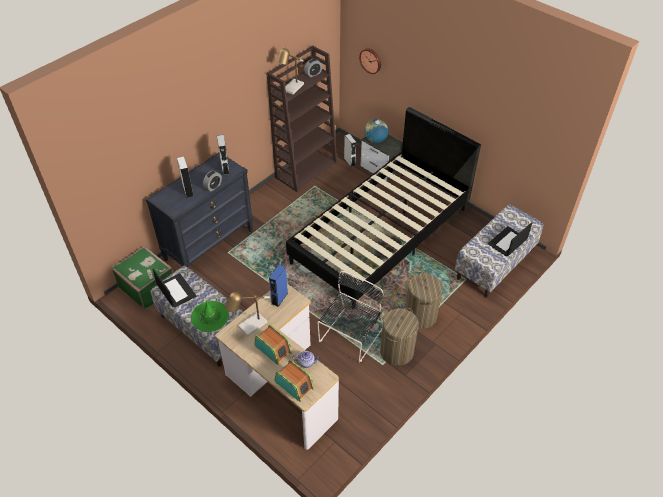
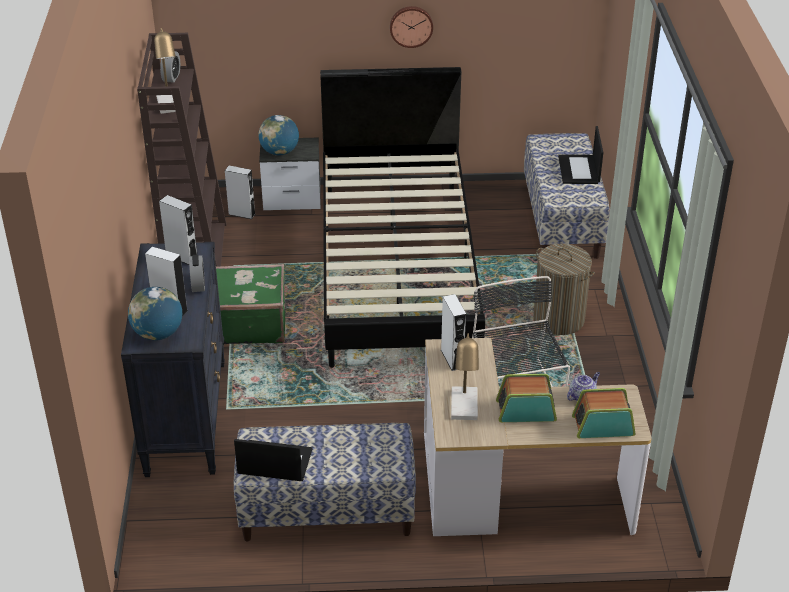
camera: 45 degrees left, 10 degrees down
green suitcase [112,246,173,309] -> green suitcase moved to [216,264,285,344]
green hat [191,301,229,332] -> none
blue speaker [269,264,288,307] -> white speaker [441,294,466,371]
wall clock [359,48,381,74] -> wall clock moved to [390,6,433,48]
laundry basket [380,308,419,366] -> none
none -> globe [128,287,182,340]

